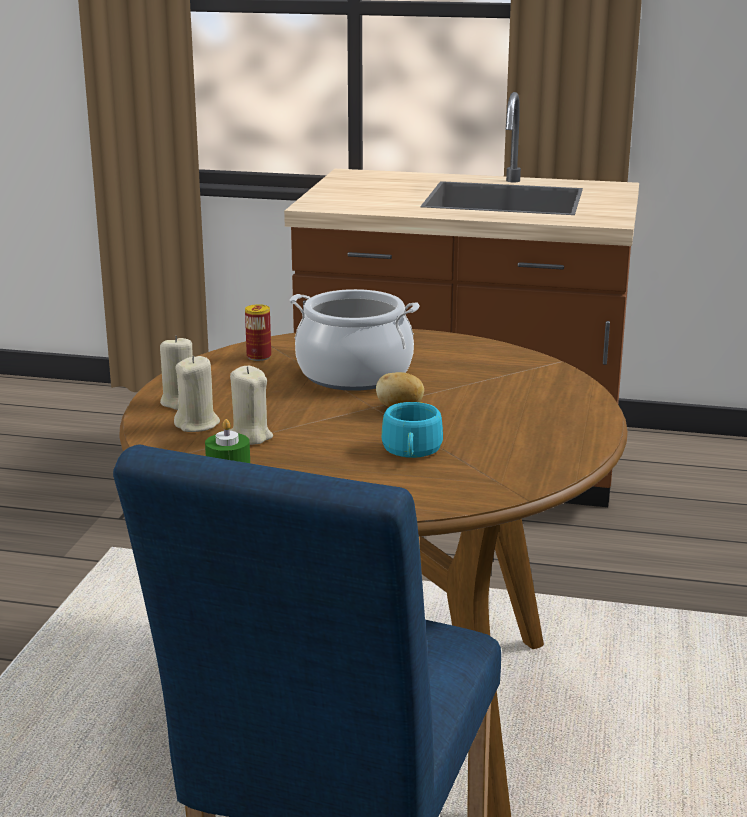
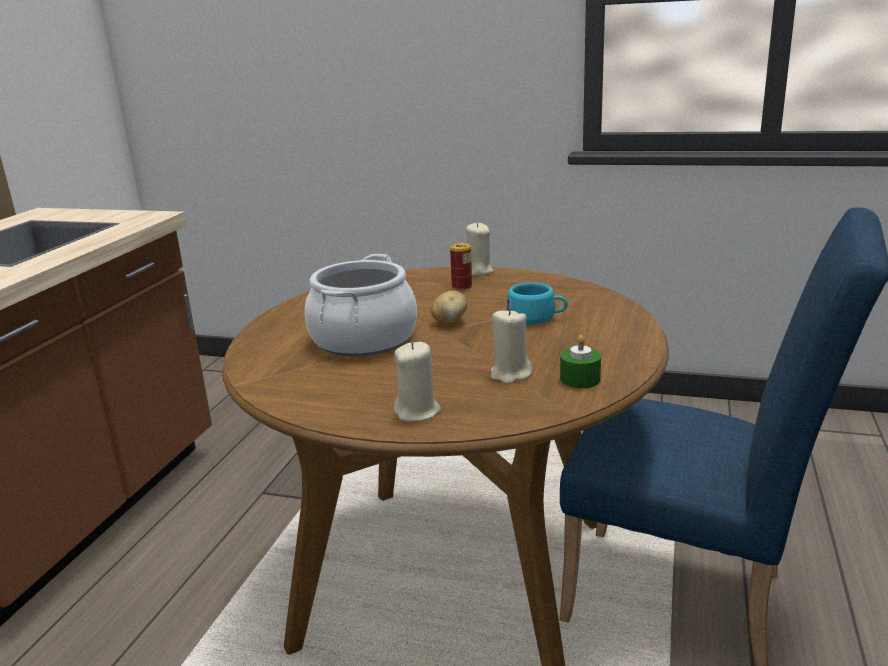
camera: 85 degrees left, 0 degrees up
beige candle [174,356,220,432] -> beige candle moved to [466,222,494,276]
can [245,304,271,361] -> can moved to [450,243,472,290]

